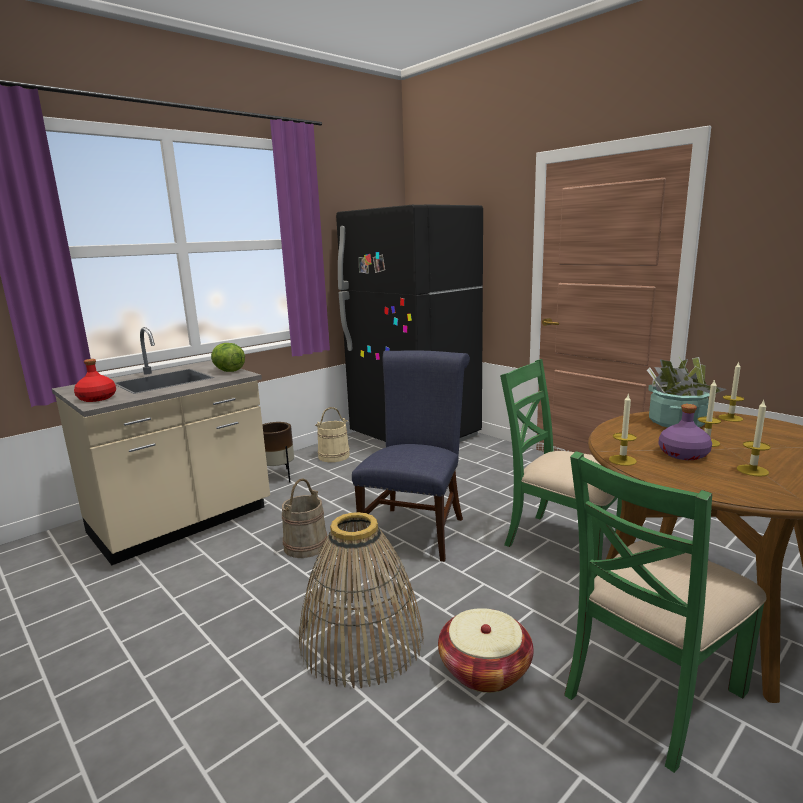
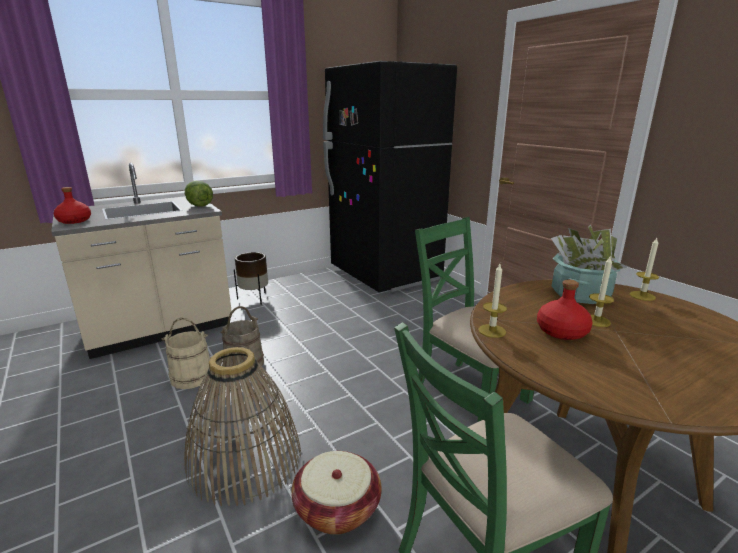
camera: 10 degrees right, 5 degrees up
beige bucket [315,407,350,462] -> beige bucket moved to [162,318,210,389]
blue chair [352,350,470,562] -> none
purple bottle [659,404,712,460] -> red bottle [537,279,593,340]
candle [737,400,771,477] -> none

